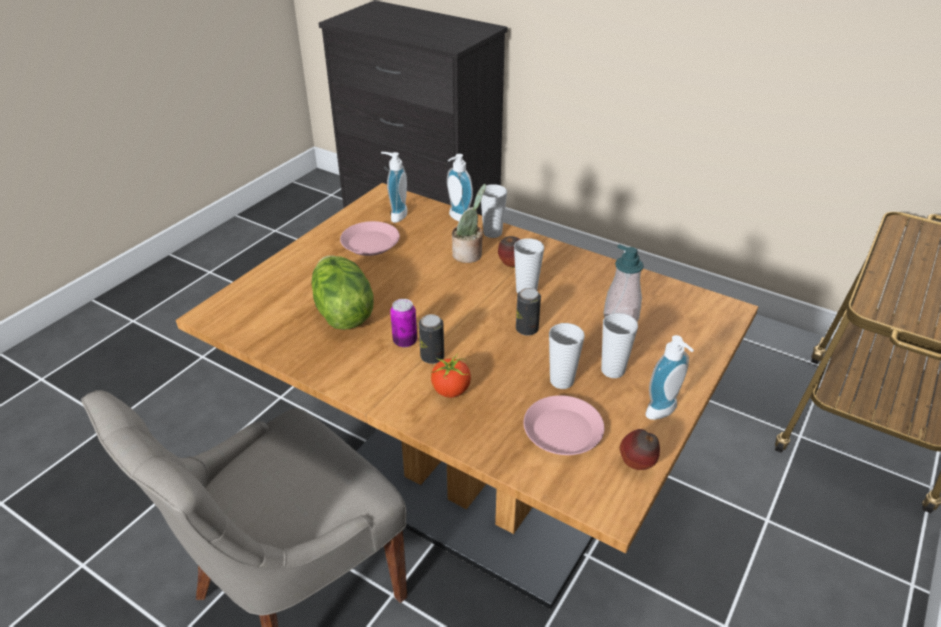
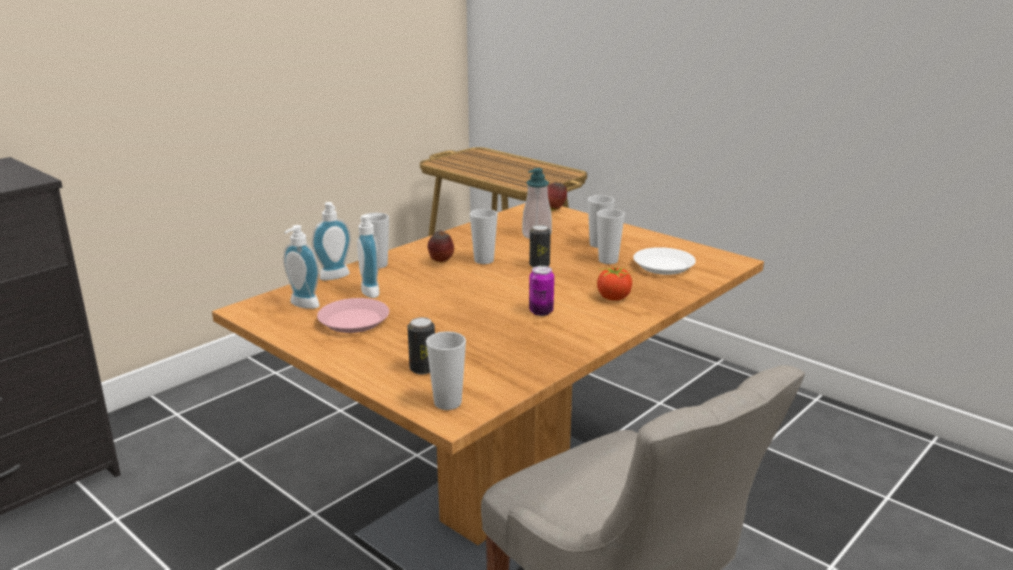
camera: 80 degrees left, 15 degrees down
lettuce [312,255,373,330] -> none
can [419,314,444,364] -> can moved to [407,317,435,375]
potted plant [452,184,486,263] -> none
pink plate [523,395,604,455] -> white plate [633,247,696,275]
apple [620,429,660,470] -> apple moved to [547,182,567,211]
soap dispenser [646,335,694,420] -> soap dispenser moved to [357,214,382,298]
none -> cup [426,331,466,410]

